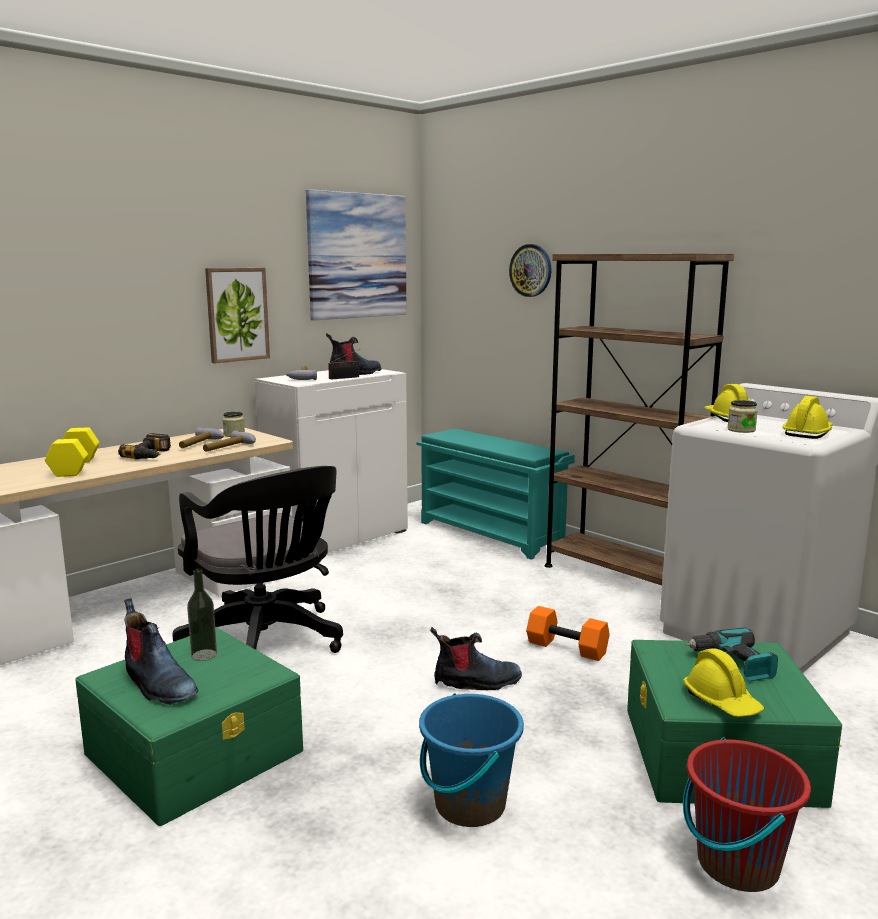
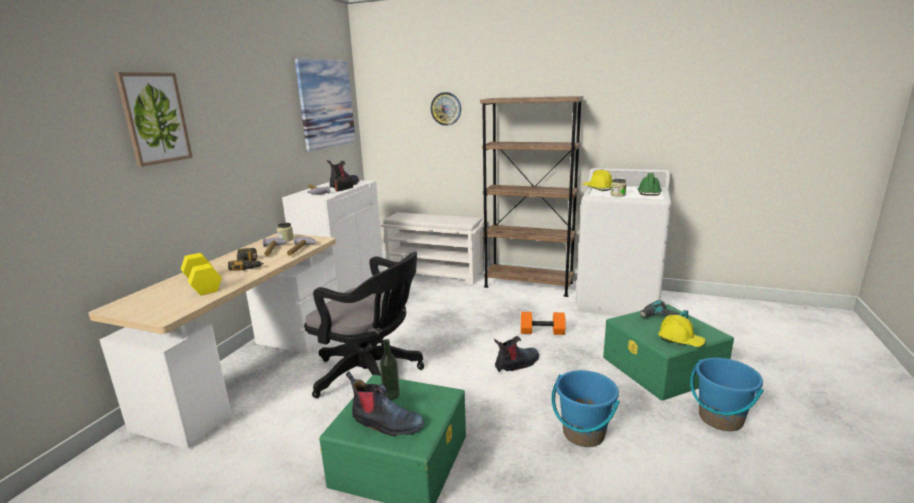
camera: 25 degrees left, 5 degrees up
picture [205,268,270,363] -> picture moved to [115,72,193,167]
turquoise shoe rack [416,429,575,559] -> white shoe rack [380,212,484,285]
red bucket [683,737,811,892] -> blue bucket [690,358,764,431]
yellow hard hat [783,396,833,439] -> green hard hat [637,173,662,196]

